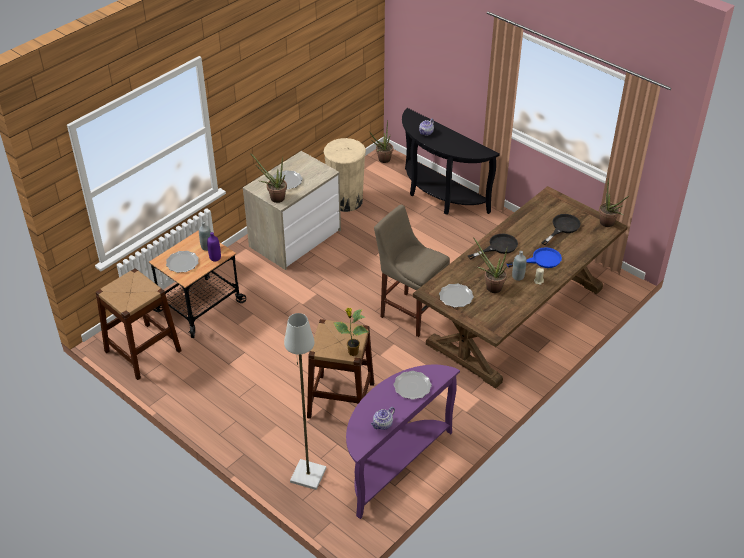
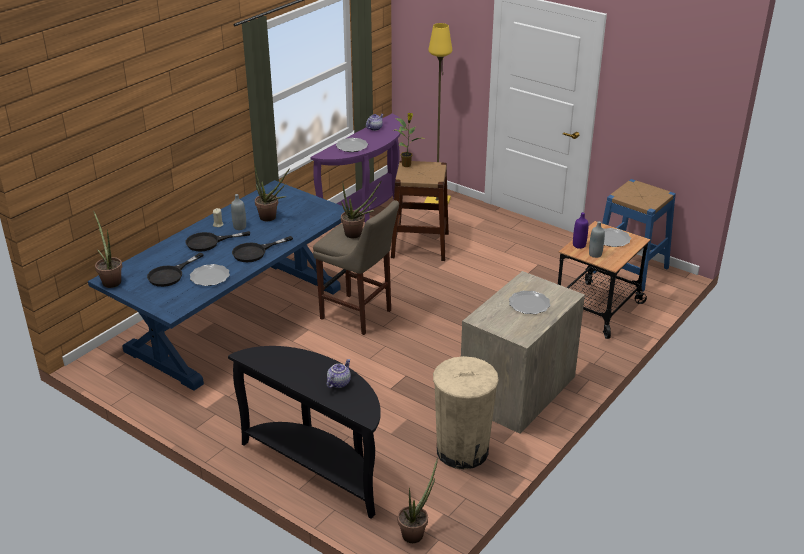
camera: 175 degrees right, 10 degrees down
brown stool [96,268,182,380] -> blue stool [593,179,676,292]
potted plant [250,153,287,203] -> potted plant moved to [341,182,381,238]
grey floor lamp [284,313,326,490] -> yellow floor lamp [424,23,452,204]
brown dining table [413,186,628,389] -> blue dining table [88,180,350,391]
plate [439,283,474,308] -> plate moved to [190,264,230,286]
blue frying pan [506,247,562,268] -> black frying pan [186,231,250,252]

